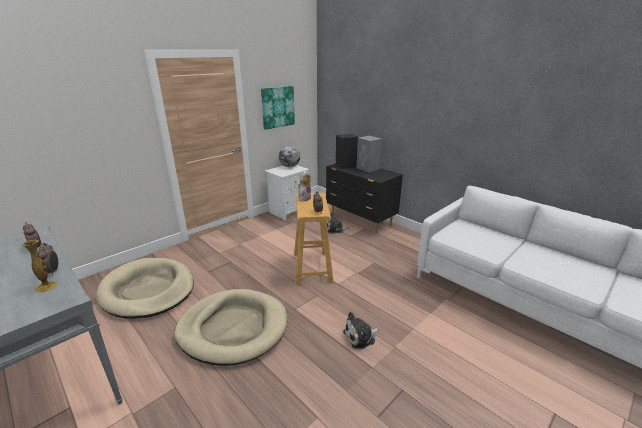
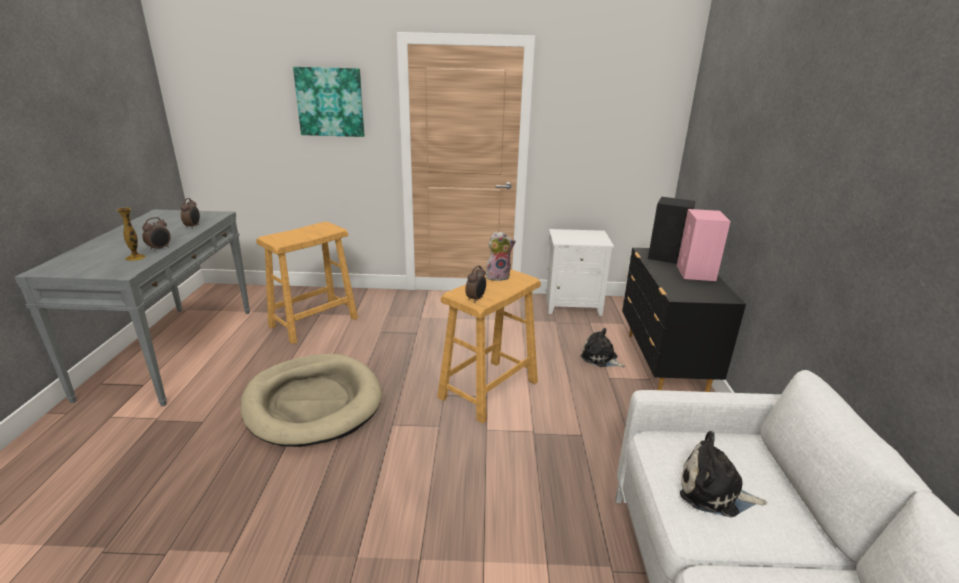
camera: 45 degrees right, 0 degrees up
beige dog bed [96,258,194,319] -> beige stool [256,222,358,344]
picture [261,86,295,130] -> picture moved to [293,67,365,137]
globe [279,145,300,167] -> none
plush toy [343,312,379,350] -> plush toy moved to [680,431,767,517]
grey speaker [357,136,382,172] -> pink speaker [677,209,731,281]

